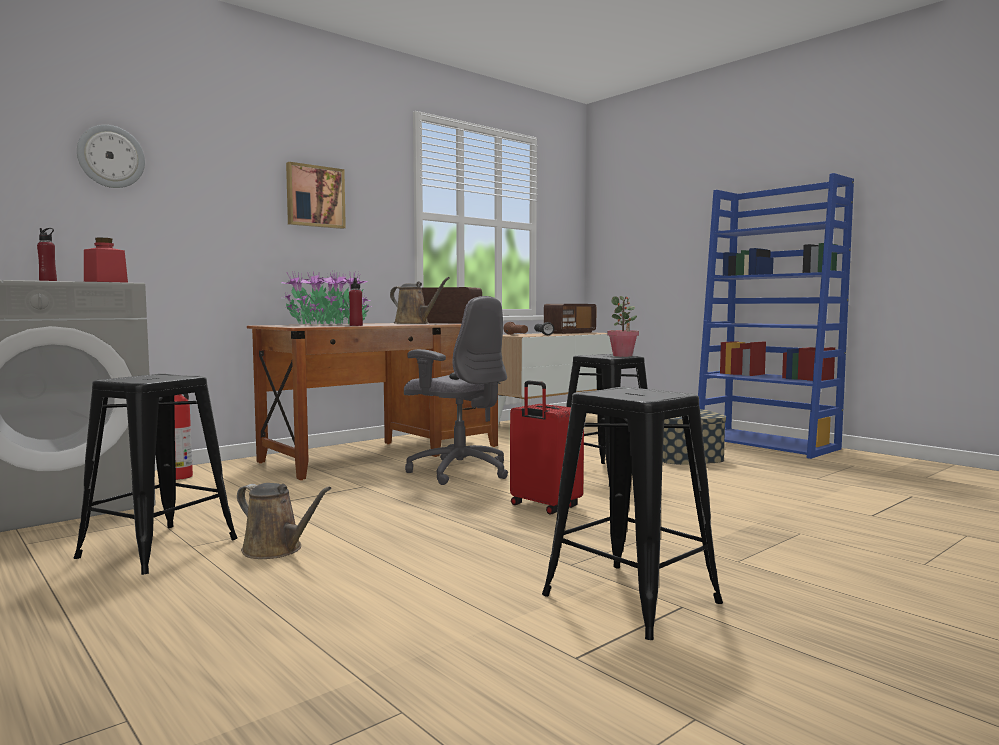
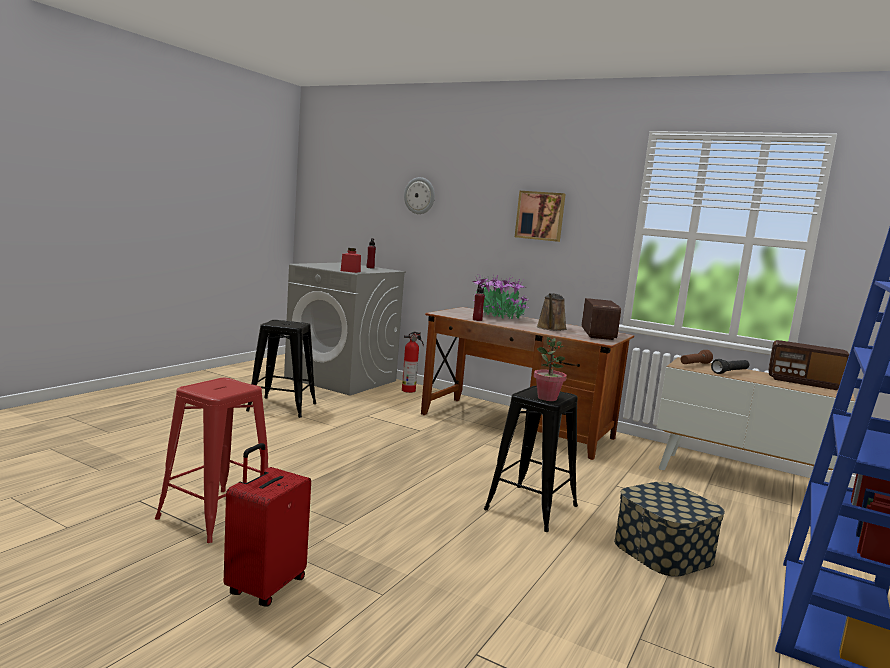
camera: 70 degrees right, 5 degrees up
brown watering can [237,483,332,559] -> none
grey office chair [404,296,508,485] -> none
red suitcase [510,380,584,514] -> red suitcase moved to [224,443,311,606]
black stool [542,387,723,640] -> red stool [155,378,269,543]

